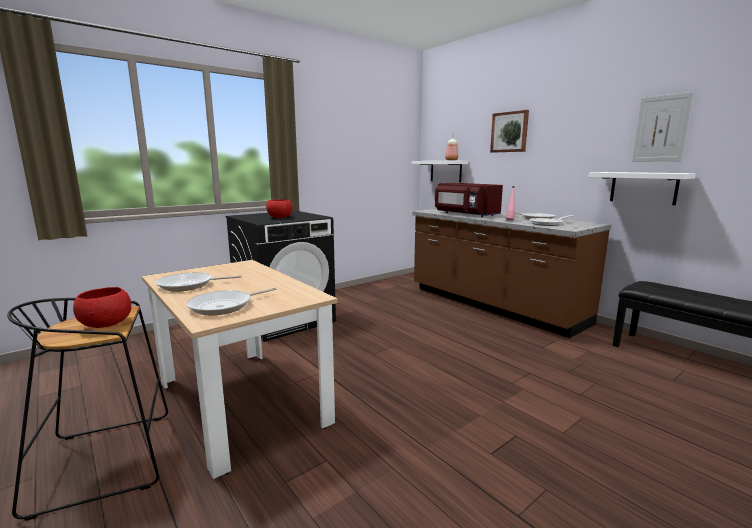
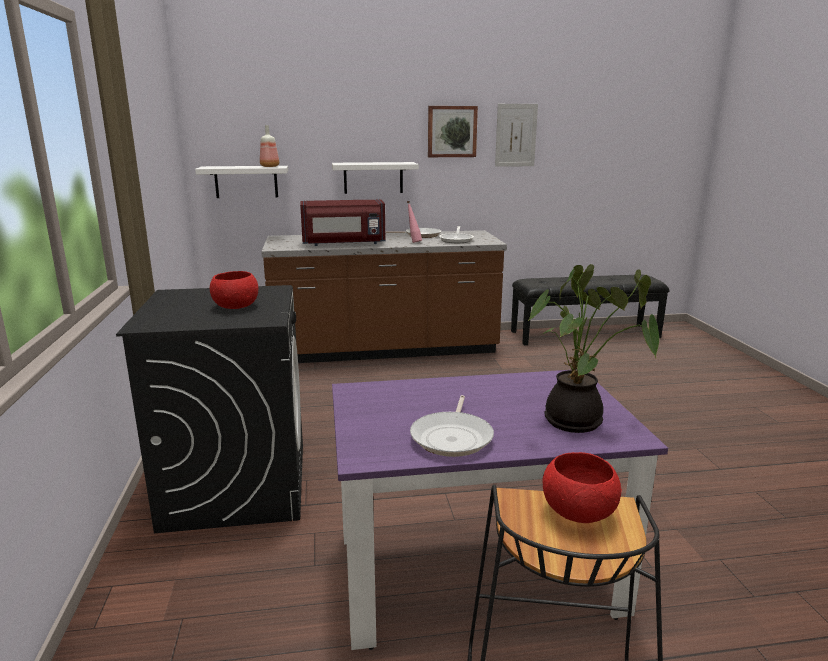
camera: 60 degrees left, 5 degrees up
beige dining table [142,260,338,479] -> purple dining table [332,370,668,650]
frying pan [186,288,276,315] -> potted plant [527,264,659,433]
picture [490,110,529,153] -> picture moved to [428,106,478,157]
white shelf [588,172,696,205] -> white shelf moved to [332,162,419,194]

